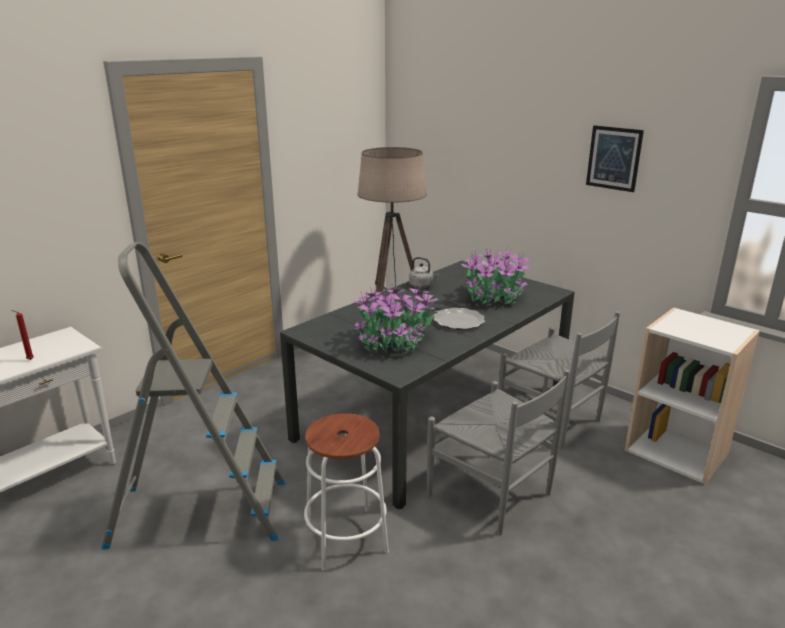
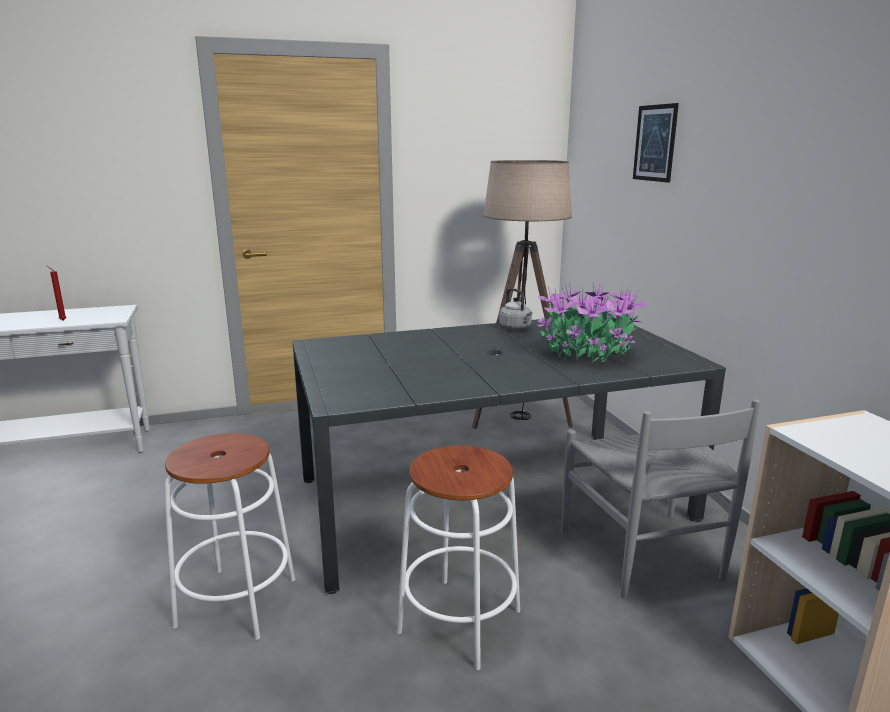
camera: 30 degrees right, 5 degrees down
grey step ladder [101,242,286,549] -> none
potted plant [353,281,438,355] -> none
grey chair [427,370,570,535] -> white stool [397,445,520,670]
plate [434,308,485,330] -> none
picture [586,125,644,192] -> picture moved to [633,103,679,183]

